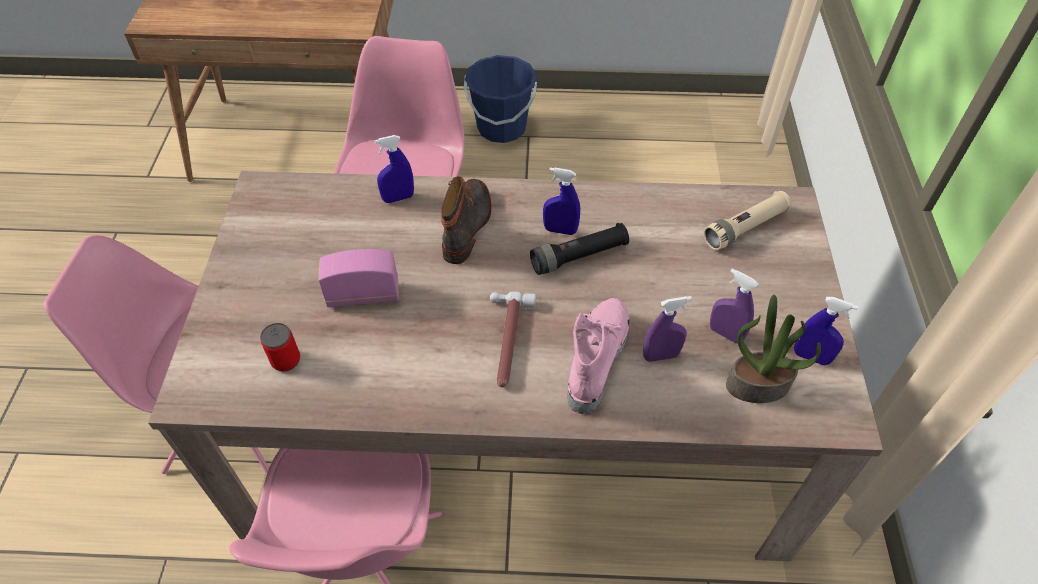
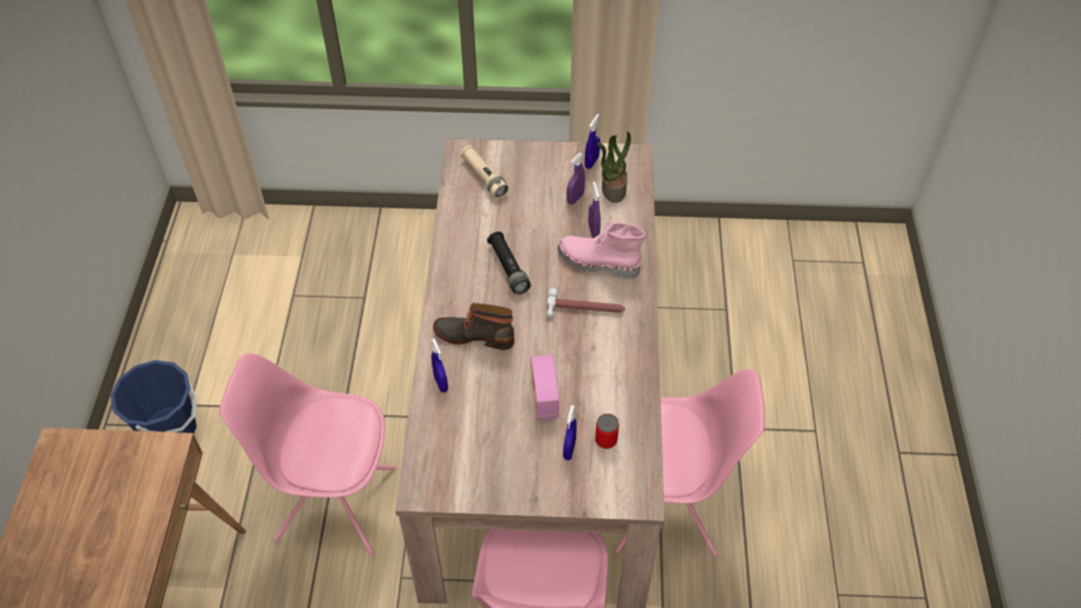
camera: 90 degrees left, 0 degrees up
blue spray bottle [543,168,580,235] -> blue spray bottle moved to [563,405,577,460]

